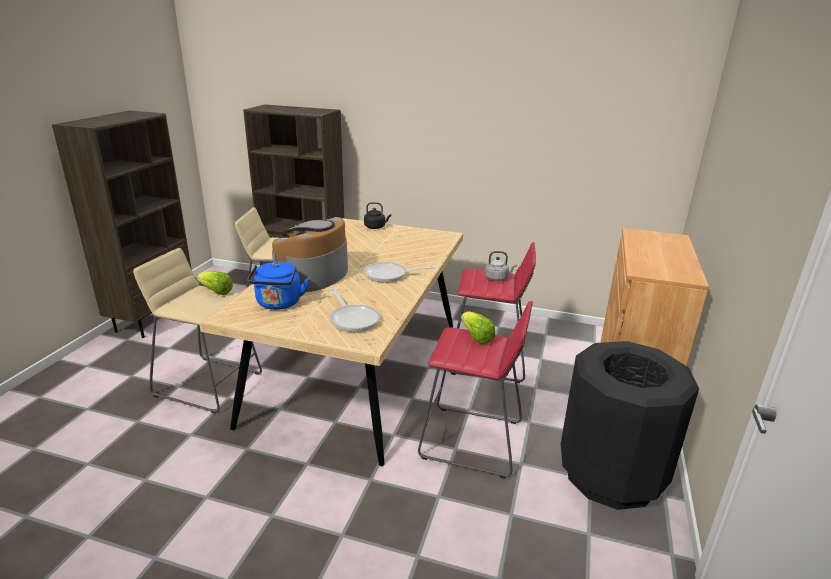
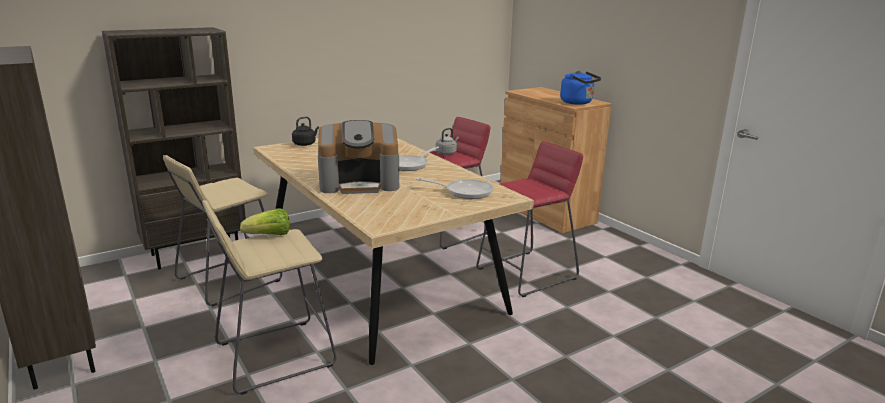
camera: 50 degrees left, 5 degrees down
blue kettle [247,262,309,310] -> blue kettle moved to [560,71,601,105]
coffee machine [272,217,348,292] -> coffee machine turned 75 degrees counterclockwise [318,120,399,194]
lettuce [461,311,495,344] -> none
black trash can [561,341,699,510] -> none

